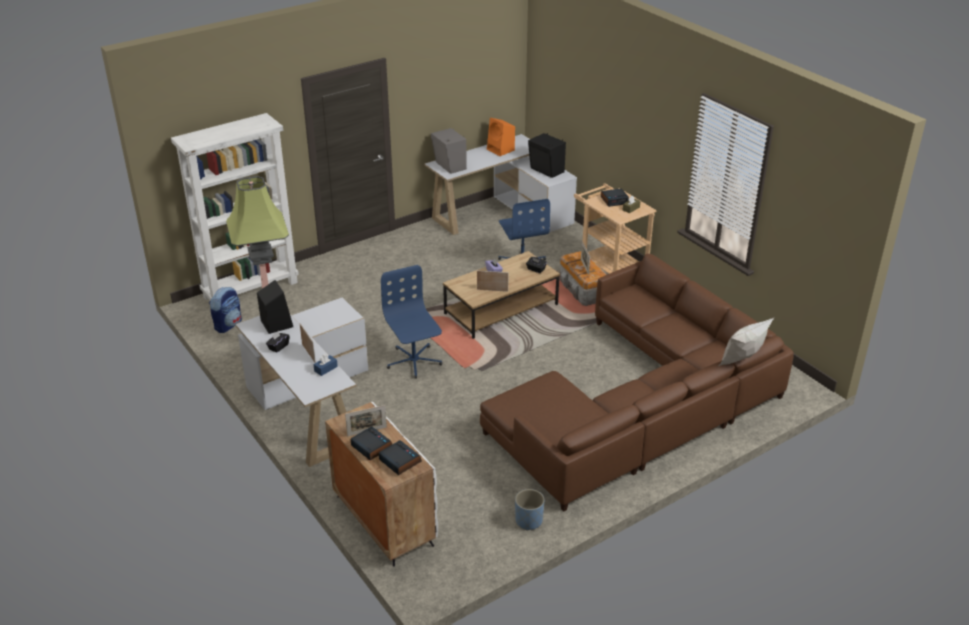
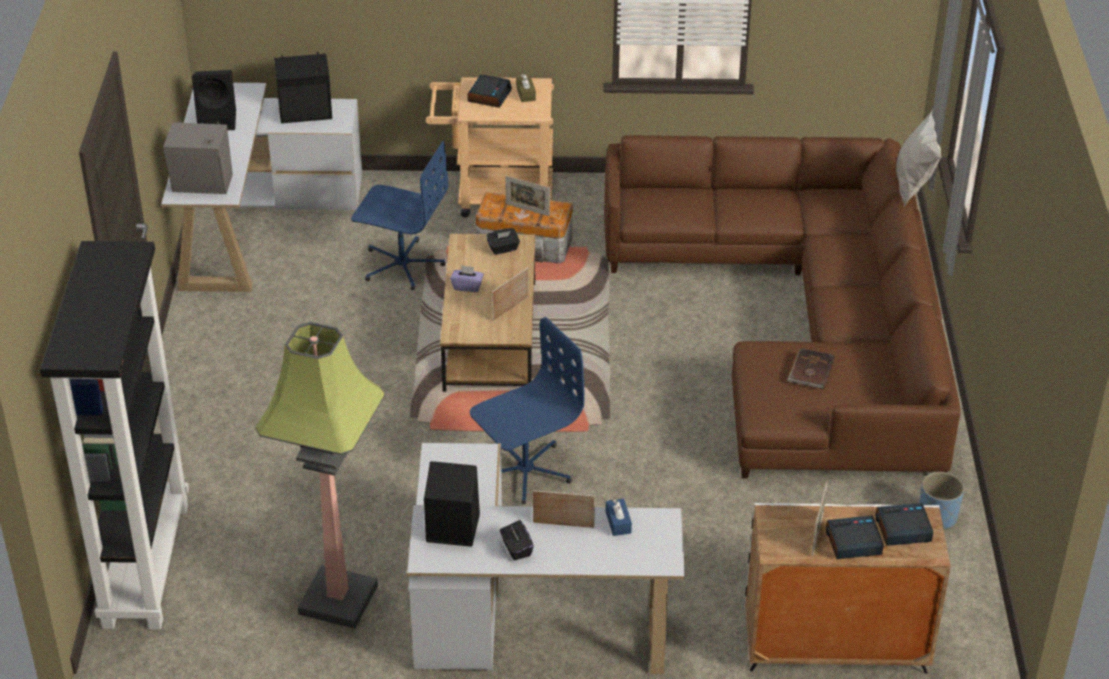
camera: 55 degrees left, 5 degrees up
white bookcase [171,113,299,300] -> black bookcase [40,241,189,630]
backpack [209,287,242,333] -> none
blue office chair [381,265,442,379] -> blue office chair turned 135 degrees clockwise [470,317,585,505]
orange speaker [487,118,515,156] -> black speaker [192,70,236,130]
none -> brown book [787,348,834,389]

